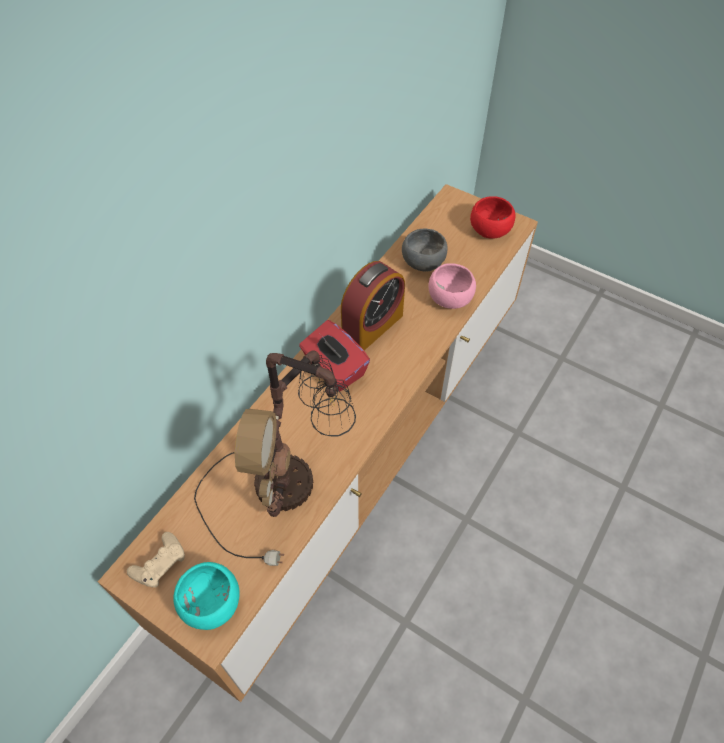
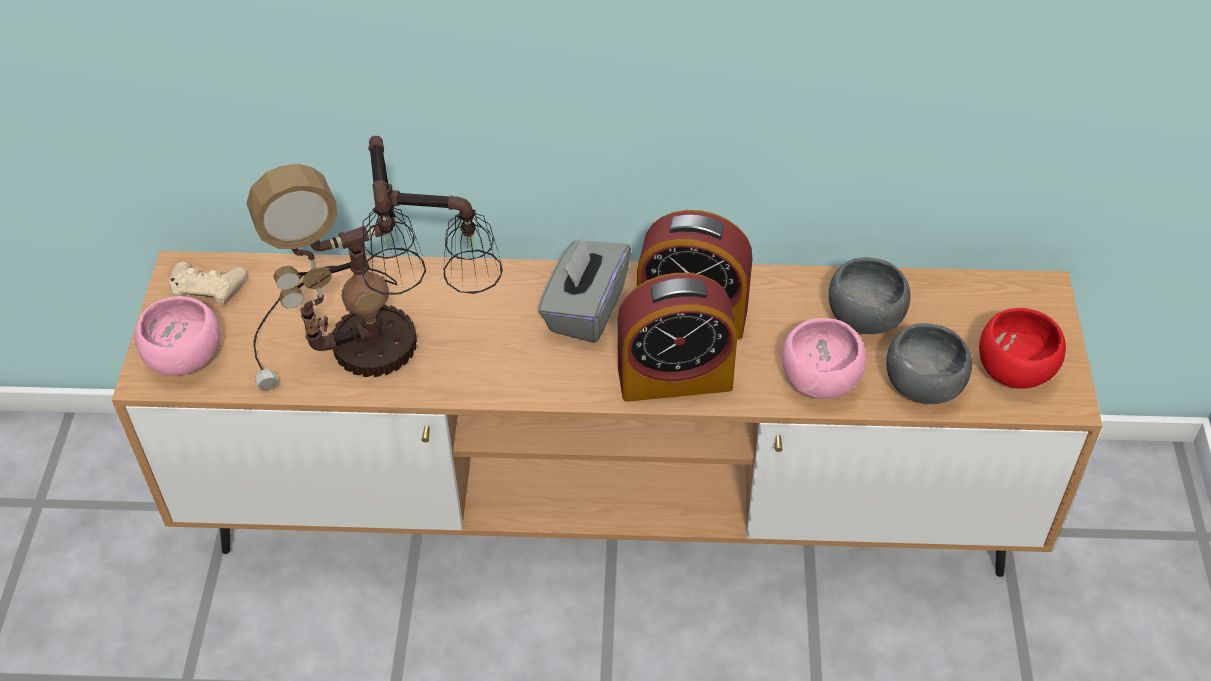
camera: 60 degrees right, 5 degrees down
turquoise bowl [173,562,240,630] -> pink bowl [135,296,220,376]
red tissue box [299,320,370,391] -> grey tissue box [538,237,631,343]
none -> alarm clock [618,273,737,402]
none -> grey bowl [886,323,972,404]

